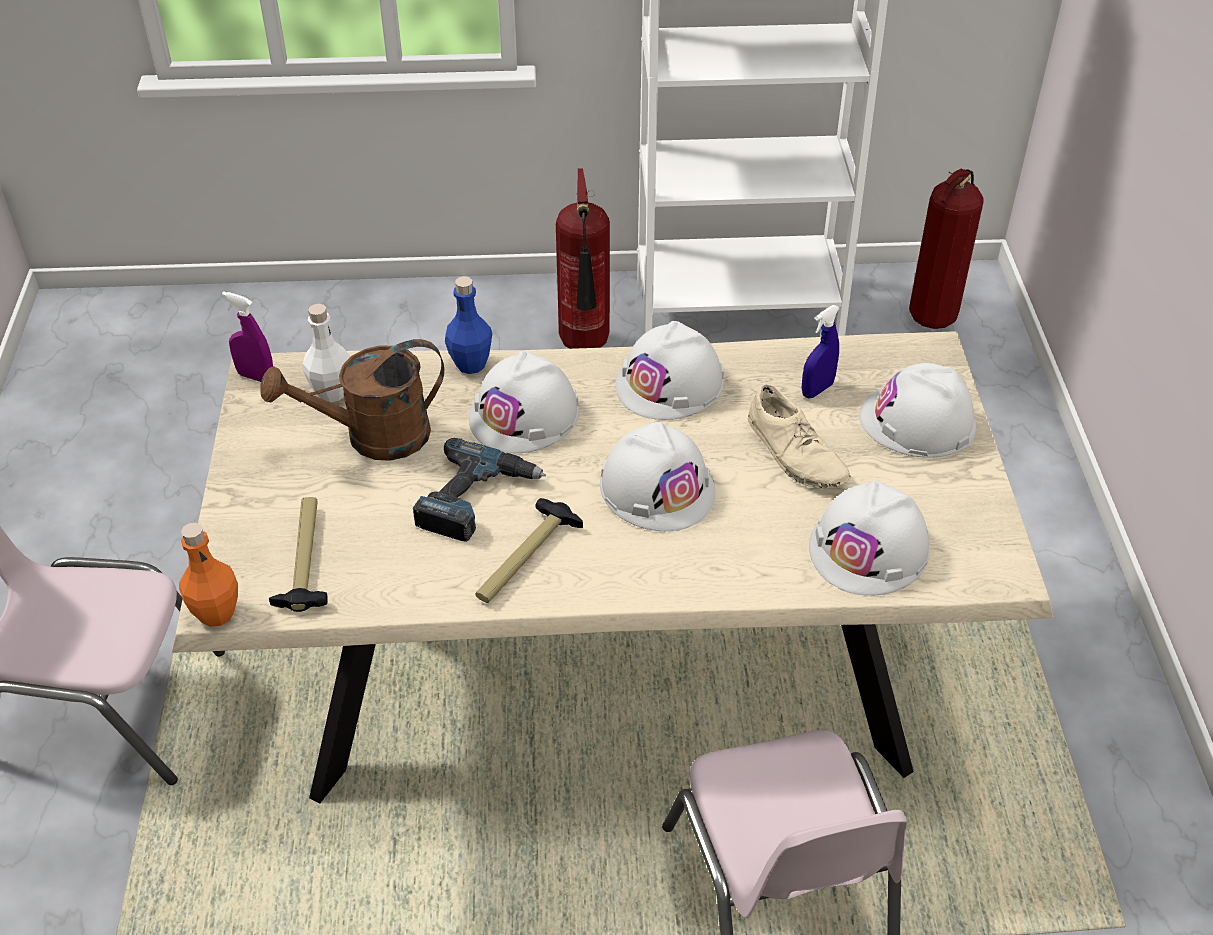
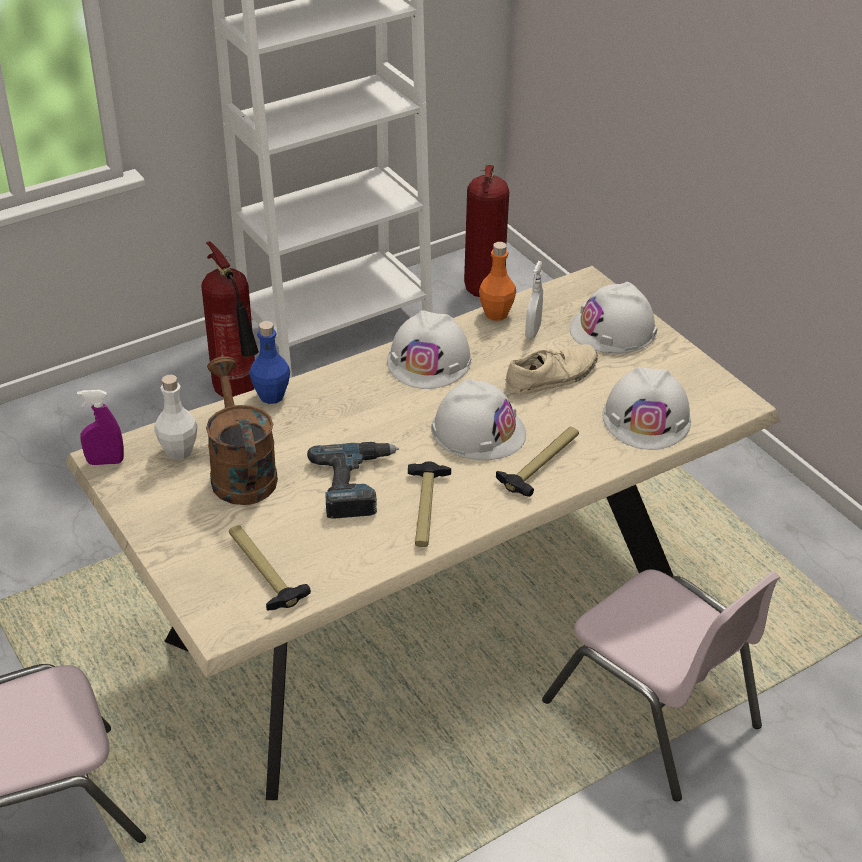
camera: 30 degrees left, 5 degrees down
orange bottle [179,523,238,627] -> orange bottle moved to [479,242,516,321]
brown watering can [260,339,444,461] -> brown watering can turned 120 degrees clockwise [206,356,278,505]
white hard hat [469,351,579,453] -> none
beige shoe [748,384,850,489] -> beige shoe turned 60 degrees counterclockwise [505,344,598,394]
blue spray bottle [802,305,840,398] -> white spray bottle [525,261,543,339]
none -> hammer [496,427,579,497]

